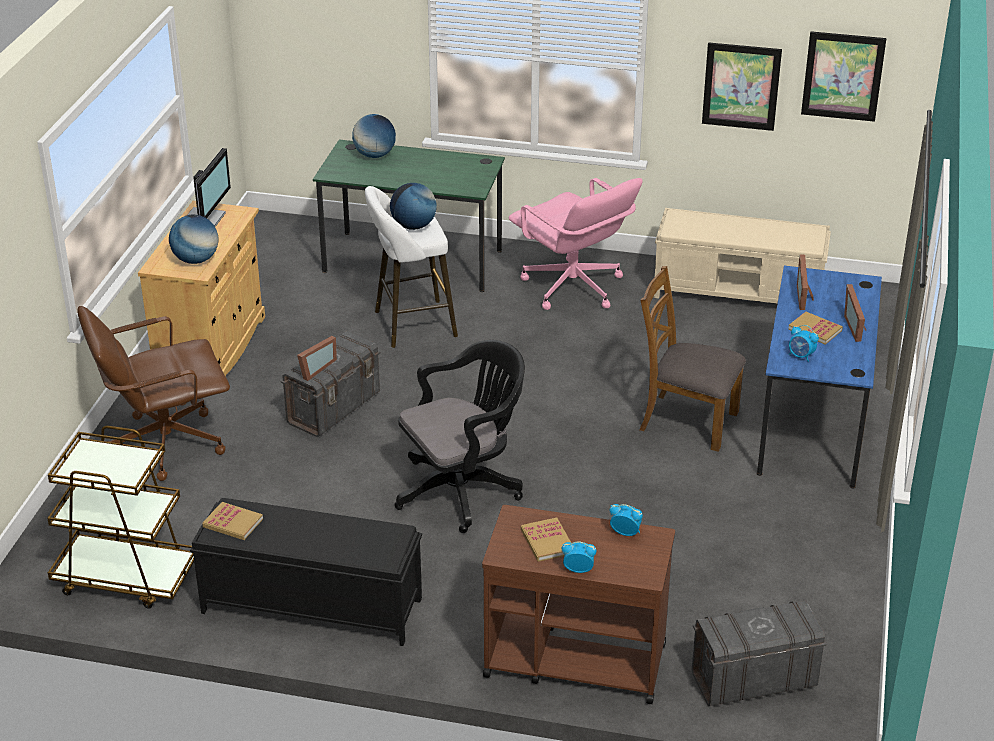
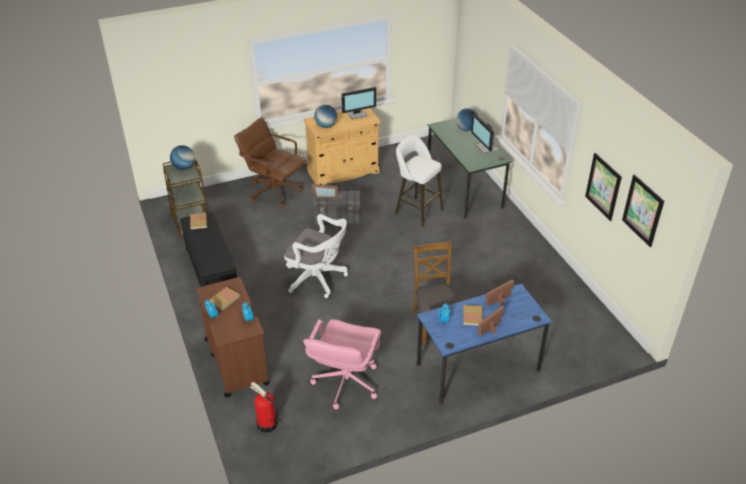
camera: 55 degrees right, 5 degrees up
globe [390,183,437,230] -> globe moved to [170,145,195,170]
black office chair [394,340,525,533] -> white office chair [284,214,348,298]
pink office chair [509,178,643,310] -> pink office chair moved to [303,319,381,410]
beige bench [653,208,831,304] -> none
grey storage box [692,601,827,706] -> fire extinguisher [250,382,278,432]
none -> monitor [471,113,499,154]

